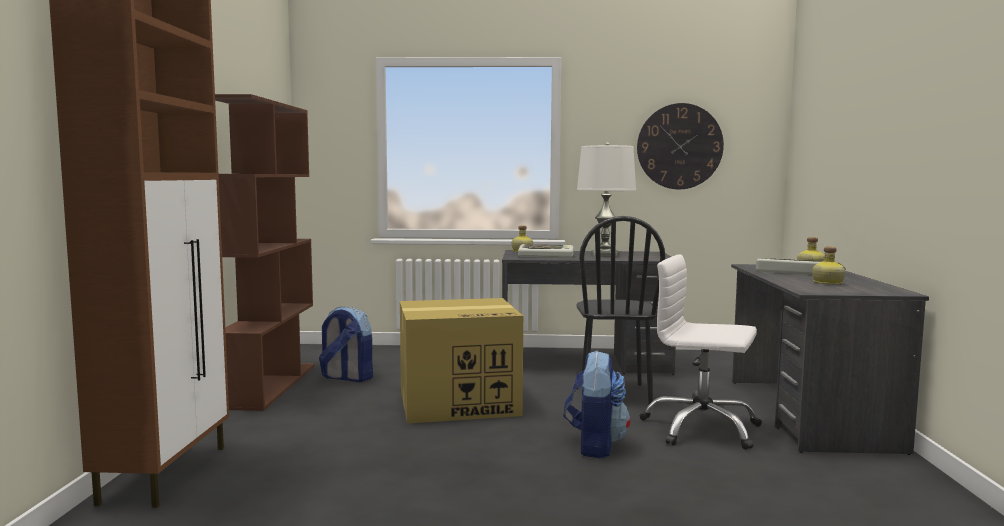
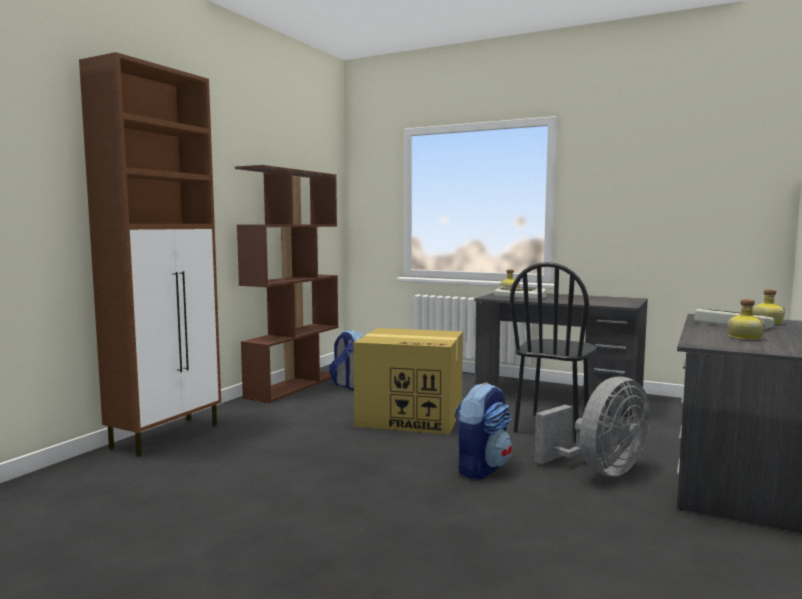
camera: 25 degrees right, 0 degrees up
white table lamp [577,142,636,257] -> none
wall clock [637,103,724,189] -> none
white office chair [640,254,762,450] -> grey fan [535,376,650,476]

